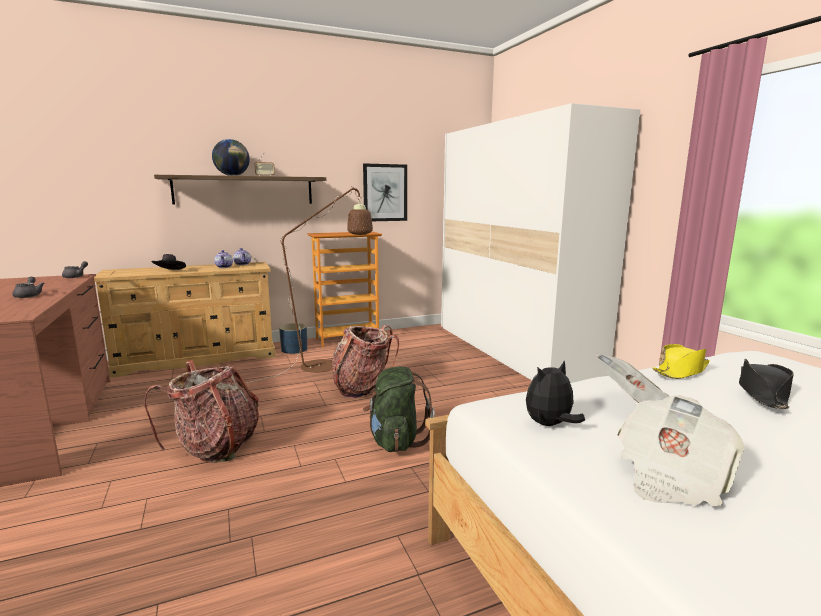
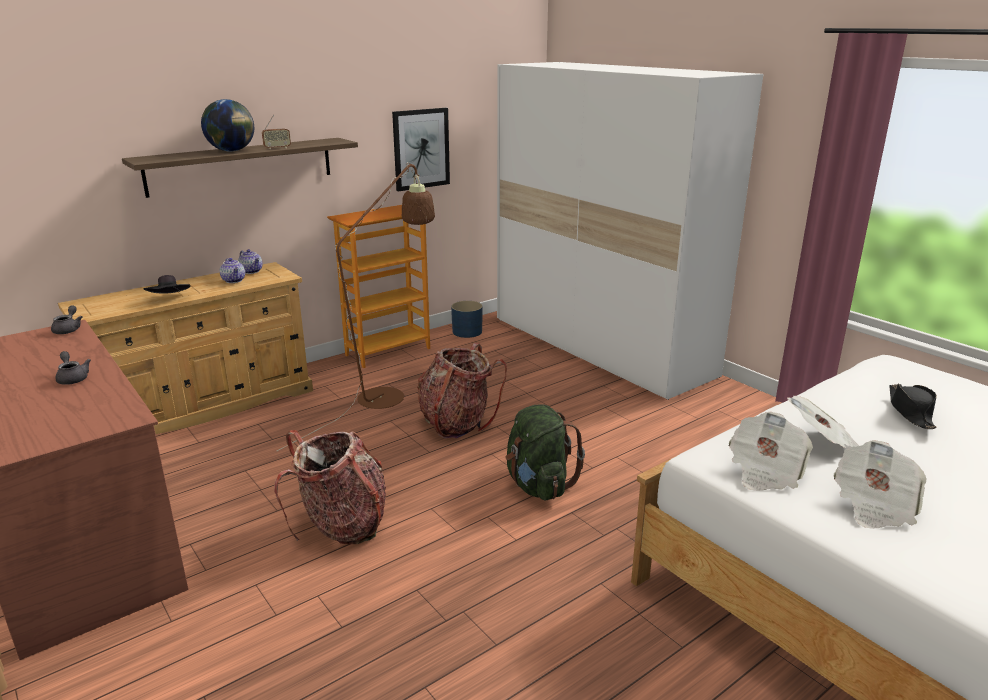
camera: 15 degrees left, 10 degrees up
blue planter [279,323,307,354] -> blue planter moved to [451,301,483,338]
plush toy [526,360,585,426] -> newspaper [729,412,813,491]
yellow hat [652,344,710,379] -> none

